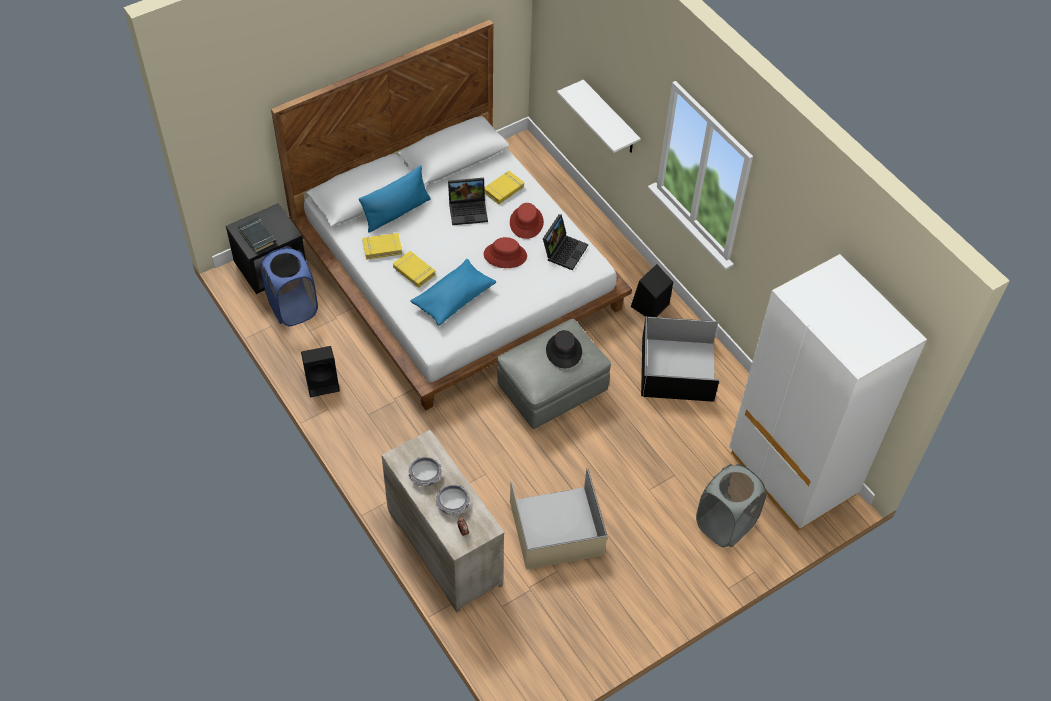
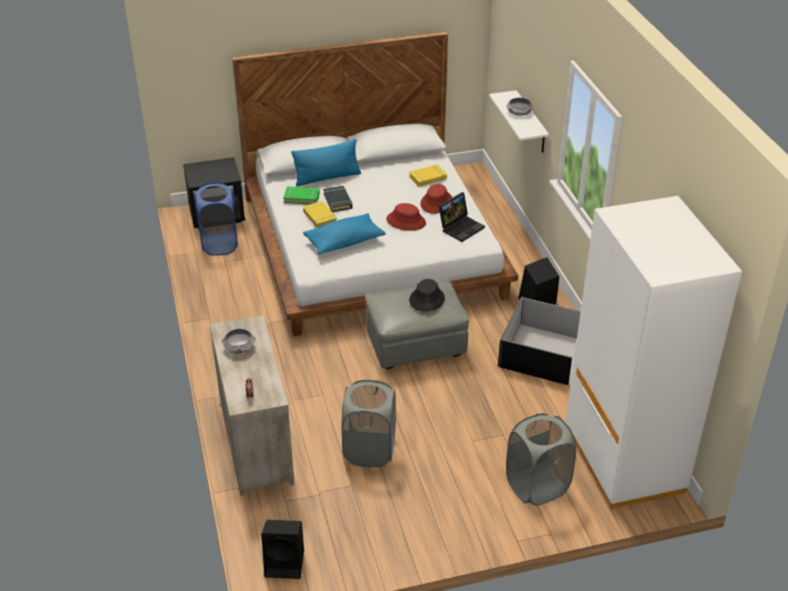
camera: 20 degrees right, 15 degrees down
black book [238,217,276,254] -> black book moved to [323,186,353,212]
black speaker [301,346,340,397] -> black speaker moved to [261,520,304,579]
yellow book [362,233,402,260] -> green book [283,186,320,205]
bowl [436,485,470,515] -> bowl moved to [507,98,533,116]
laptop [448,178,488,225] -> none
beige storage box [510,468,607,570] -> grey laundry basket [342,380,396,467]

